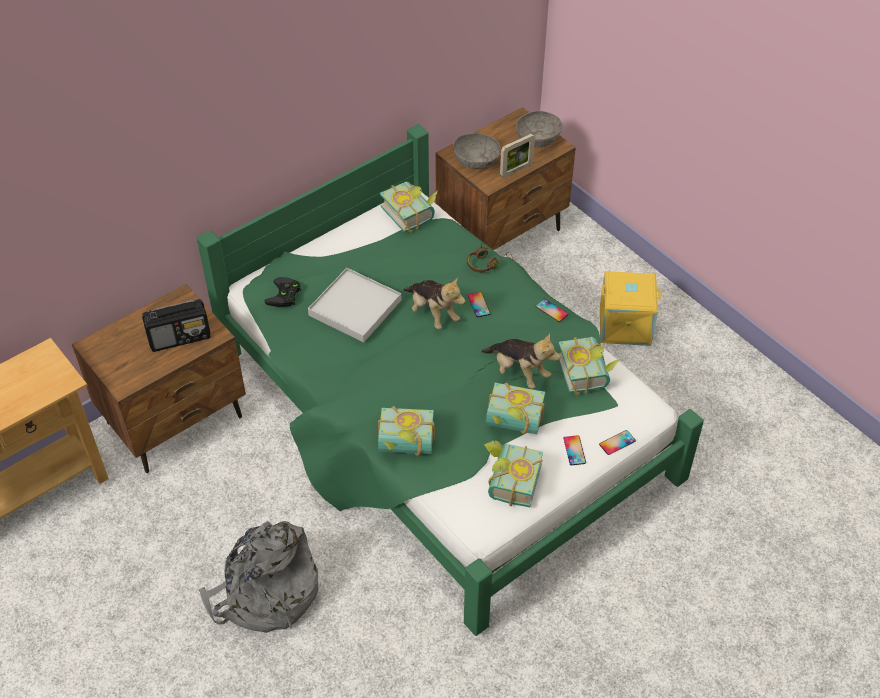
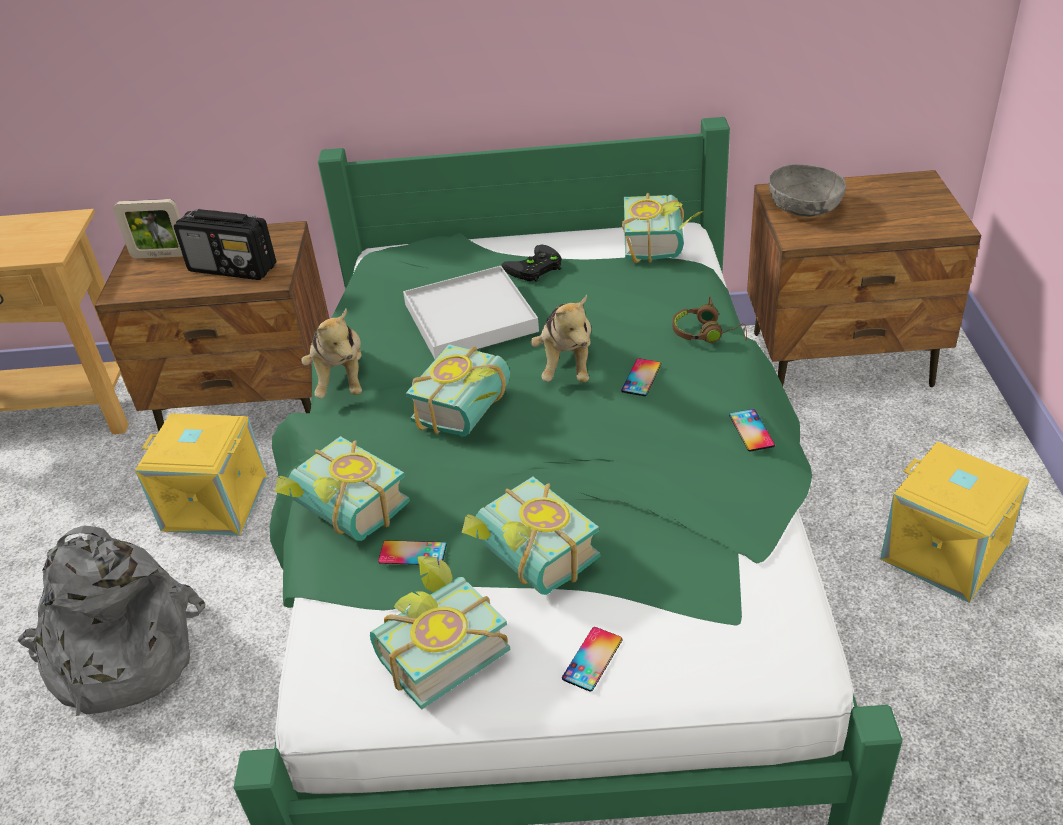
camera: 40 degrees right, 10 degrees down
black game controller [264,277,301,307] -> black game controller moved to [502,244,562,282]
plush toy [481,333,560,389] -> plush toy moved to [301,309,362,398]
picture frame [500,134,535,178] -> picture frame moved to [113,199,183,259]
grey bowl [516,111,563,147] -> none
book [558,337,620,395] -> book moved to [406,344,510,437]
phone [599,430,636,455] -> phone moved to [378,540,447,565]
none -> yellow storage box [135,413,267,536]

